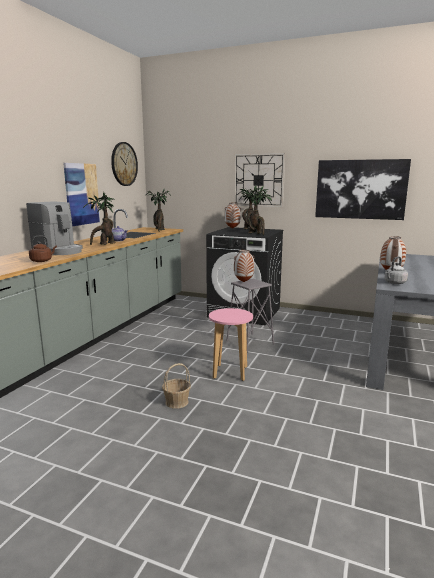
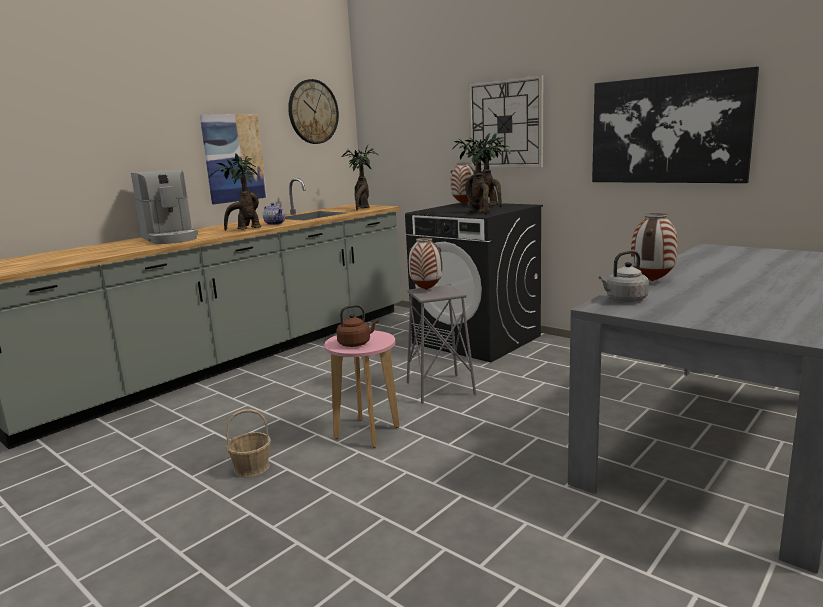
camera: 20 degrees right, 0 degrees up
brown kettle [29,236,57,262] -> brown kettle moved to [336,305,378,347]

